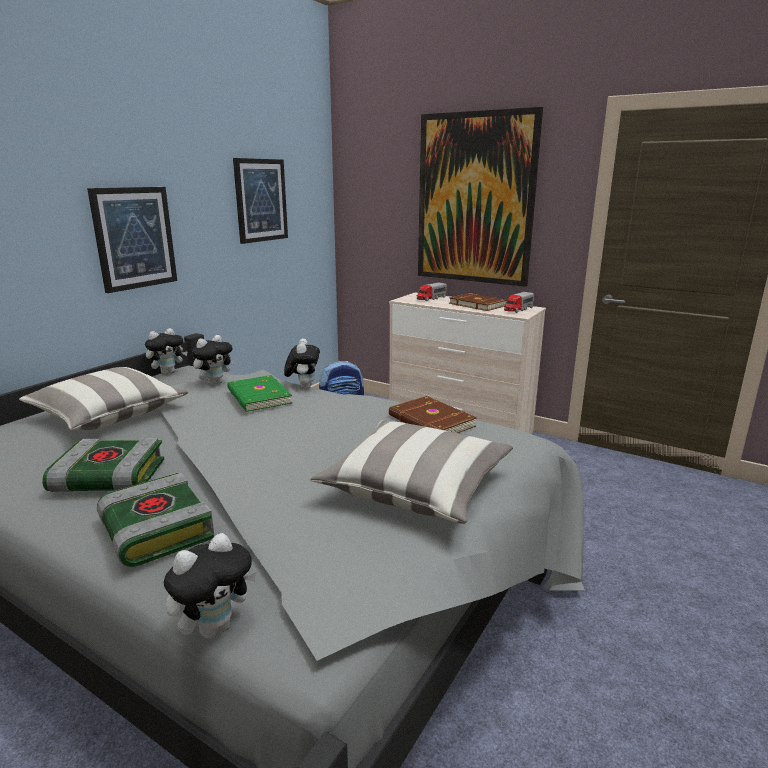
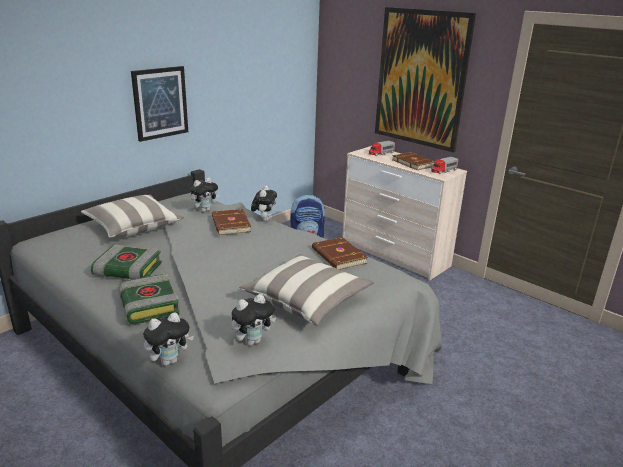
camera: 10 degrees right, 5 degrees up
plush toy [145,328,188,375] -> plush toy moved to [231,294,276,346]
green book [227,375,292,412] -> brown book [212,209,251,235]
picture [233,158,288,244] -> none

